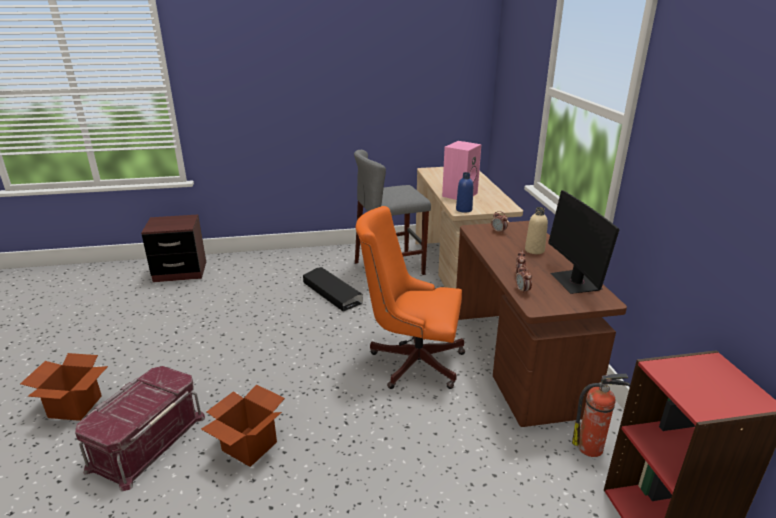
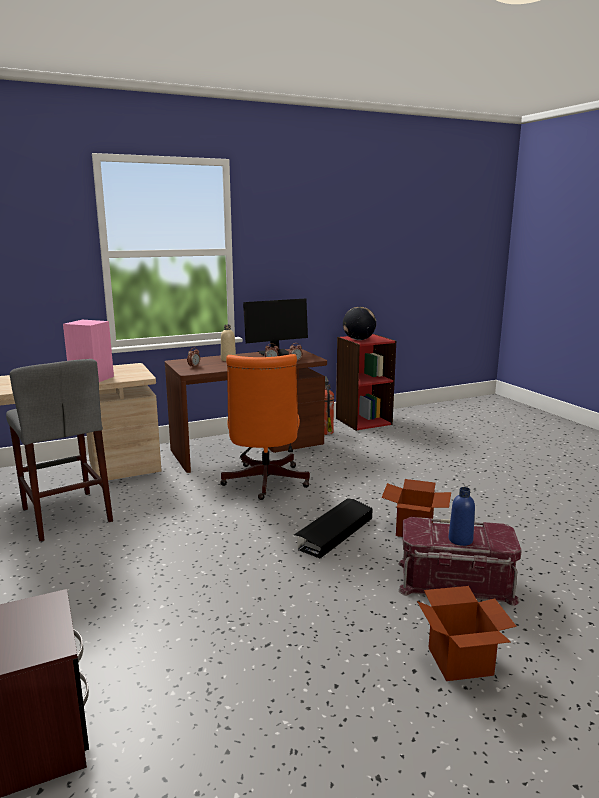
camera: 105 degrees left, 10 degrees down
black storage box [303,267,363,311] -> black storage box moved to [294,498,373,559]
blue bottle [456,172,473,213] -> blue bottle moved to [449,487,475,546]
none -> globe [343,307,376,340]

